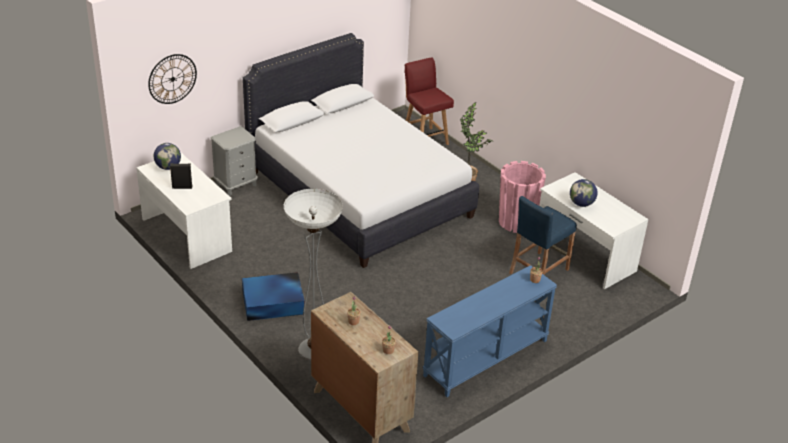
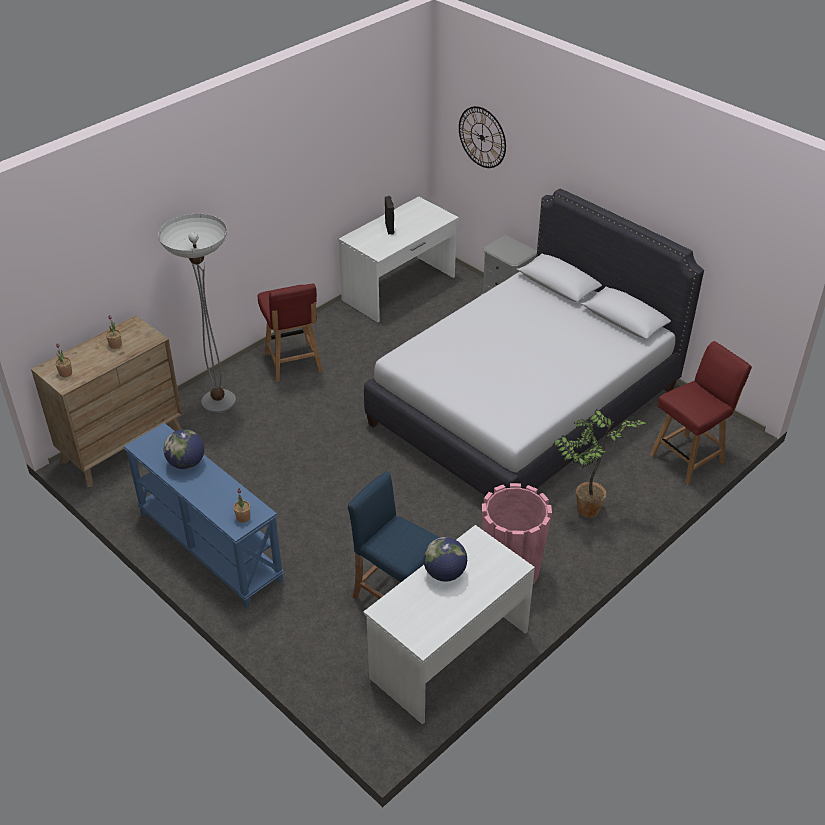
camera: 85 degrees right, 5 degrees up
globe [154,143,181,170] -> globe moved to [164,429,204,469]
blue storage box [242,272,305,321] -> red chair [258,283,323,382]

